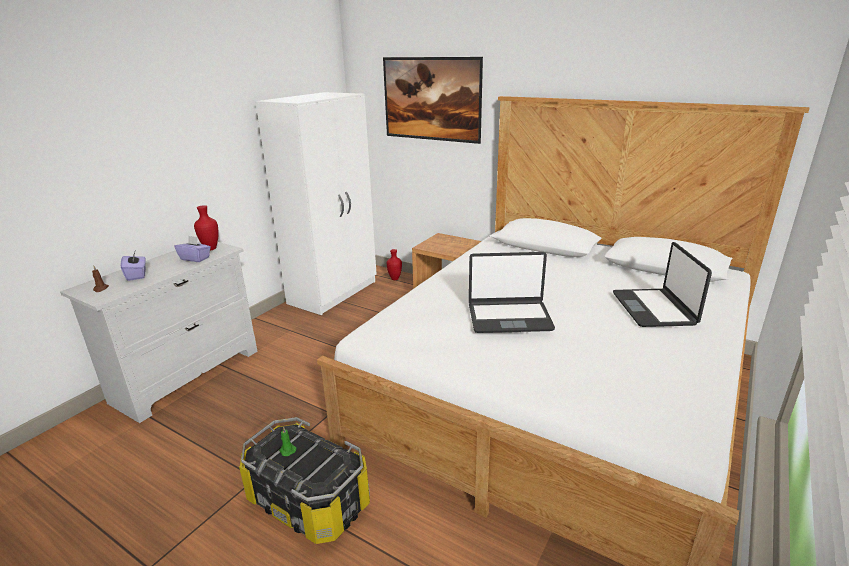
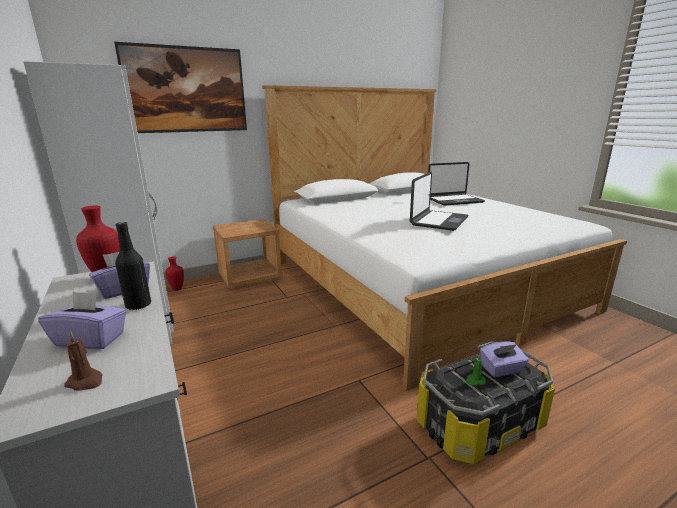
camera: 60 degrees left, 5 degrees down
laptop [613,242,712,327] -> laptop turned 45 degrees counterclockwise [428,162,485,206]
none -> black bottle [115,222,151,310]
none -> purple tissue box [480,341,529,377]

